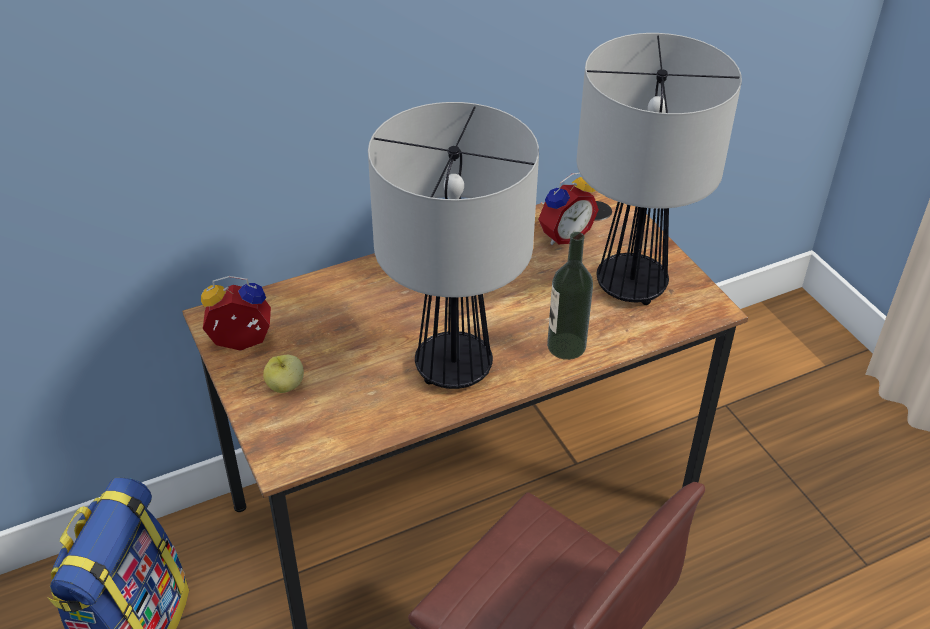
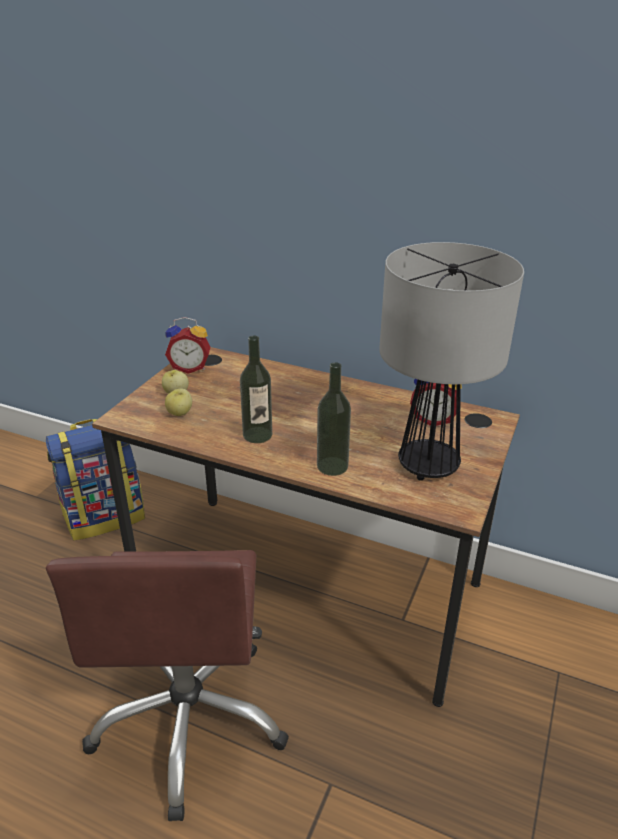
camera: 50 degrees right, 10 degrees down
alarm clock [201,276,271,351] -> alarm clock turned 135 degrees clockwise [165,317,210,374]
table lamp [368,102,539,389] -> bottle [240,336,272,443]
none -> apple [165,389,192,416]

